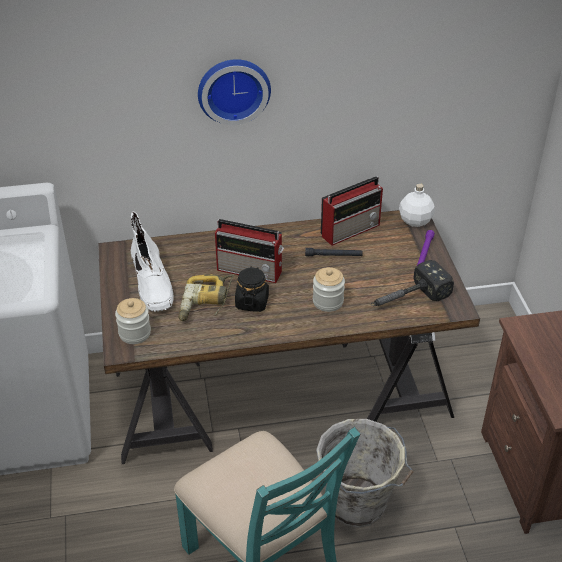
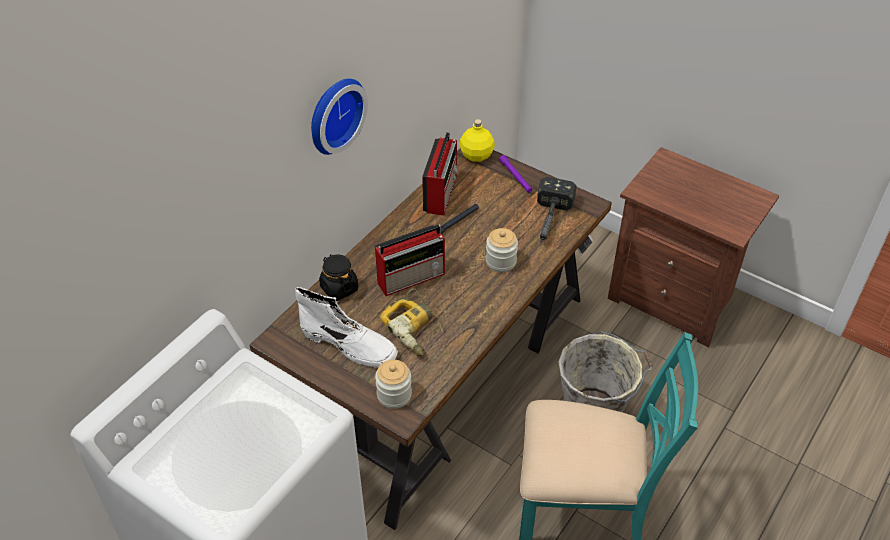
camera: 45 degrees left, 5 degrees up
black jar [235,267,269,312] -> black jar moved to [319,254,358,301]
white bottle [399,183,435,227] -> yellow bottle [459,119,495,162]

